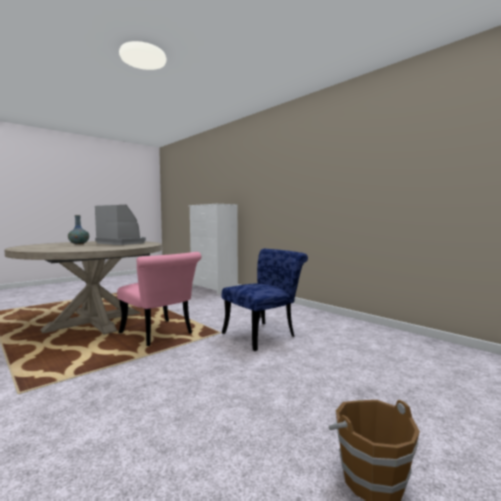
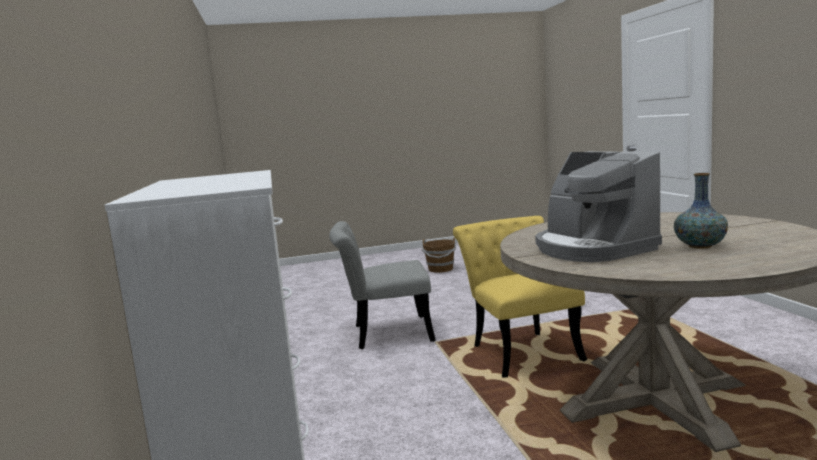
camera: 150 degrees left, 5 degrees up
pink chair [117,252,201,346] -> yellow chair [453,216,587,377]
blue chair [222,249,308,351] -> grey chair [329,221,436,349]

